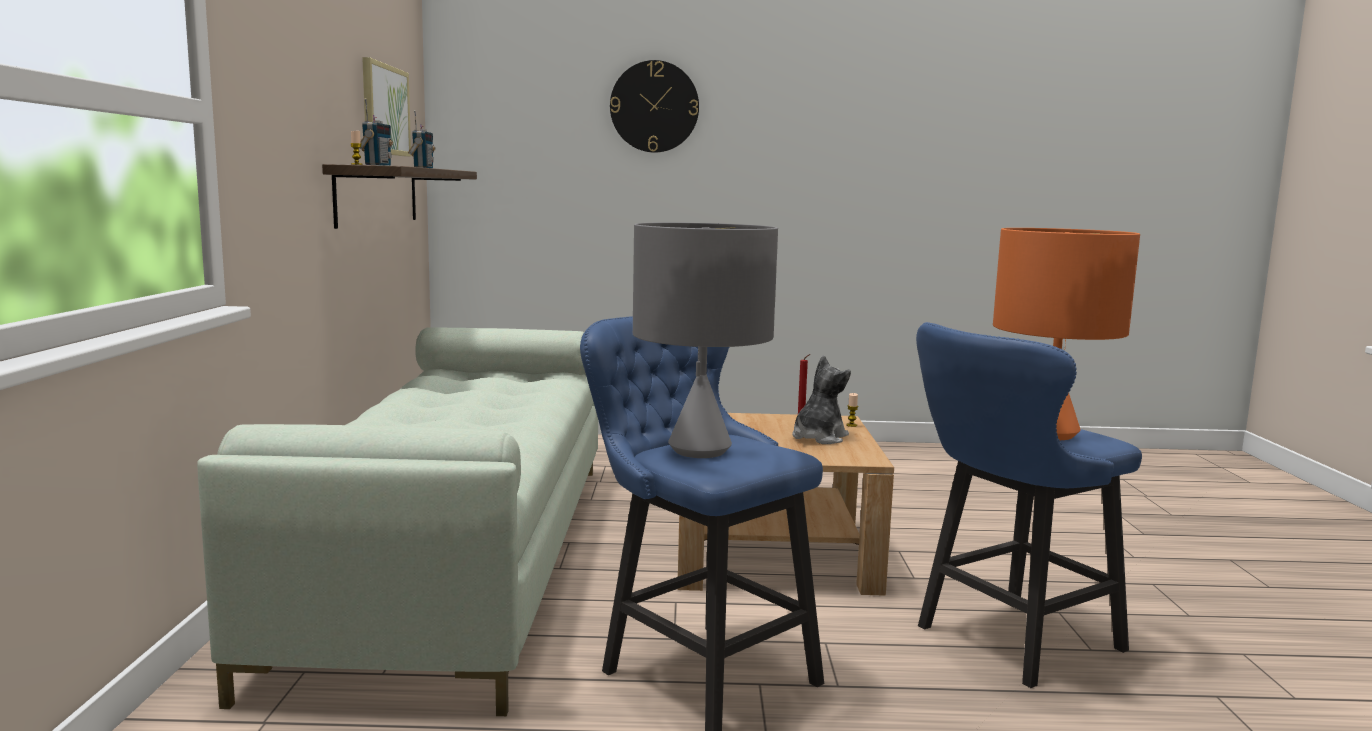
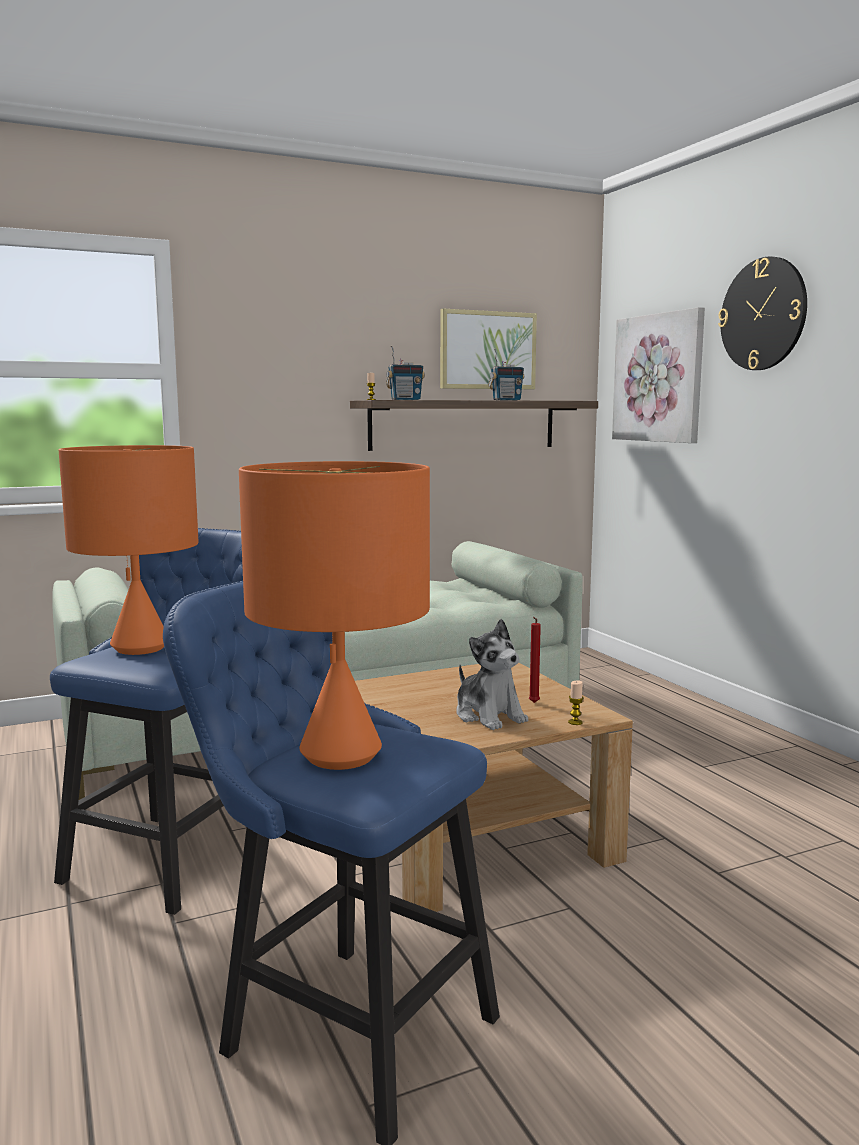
camera: 65 degrees right, 0 degrees up
grey table lamp [633,222,778,458] -> orange table lamp [59,445,198,655]
plush toy [792,355,851,444] -> plush toy turned 45 degrees clockwise [456,619,528,730]
none -> picture [612,307,705,443]

